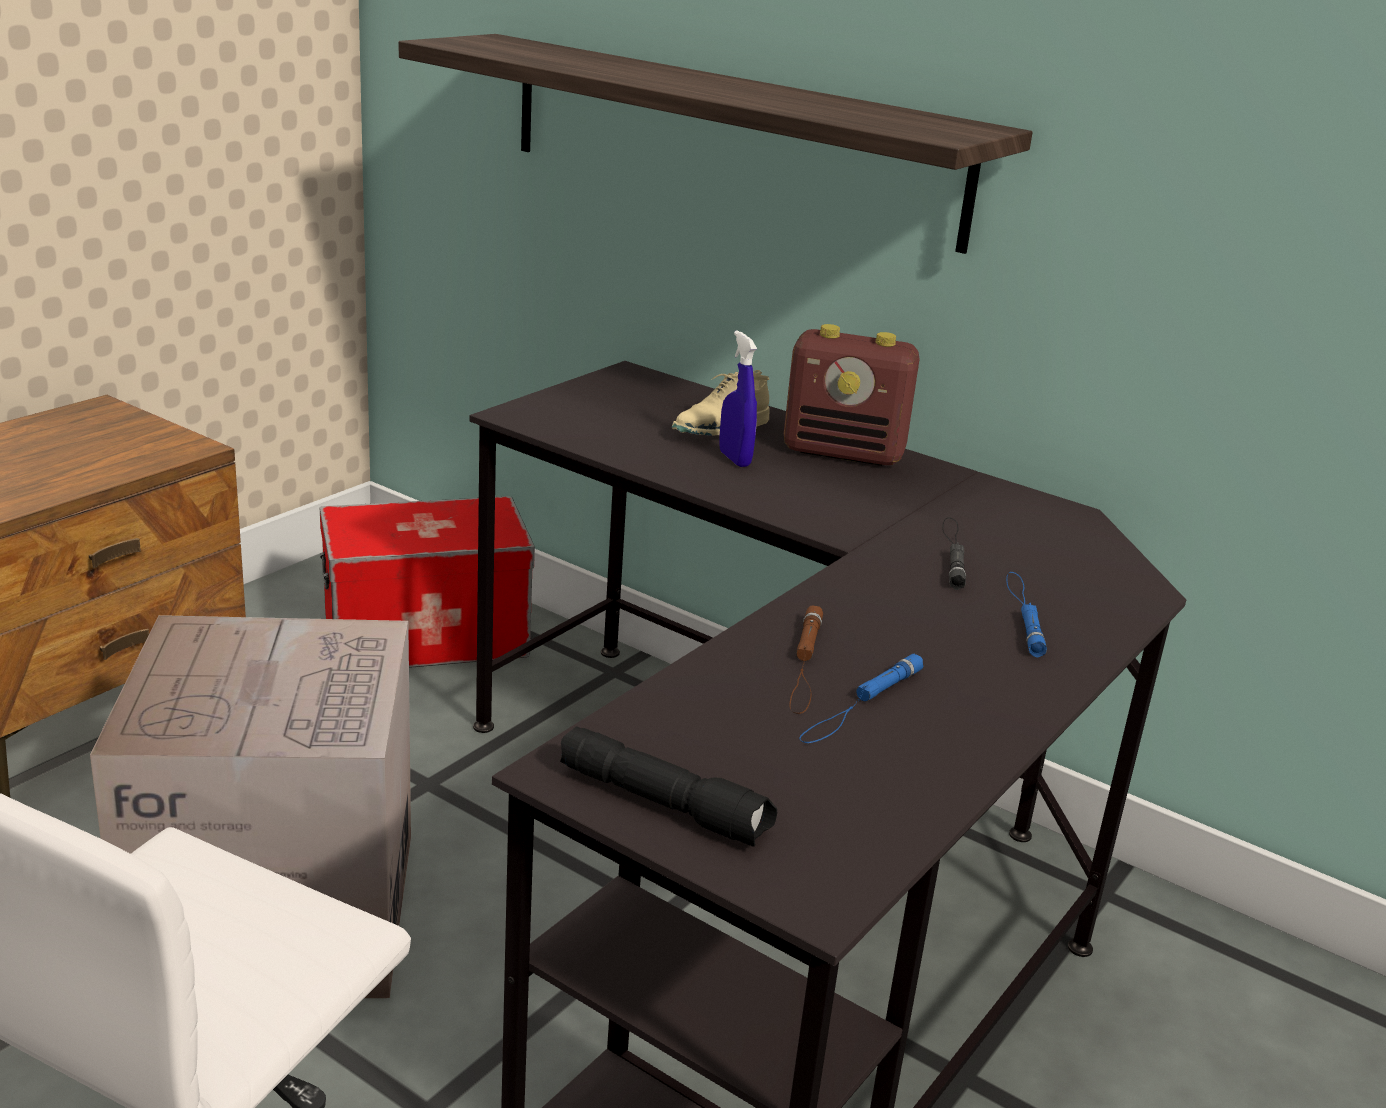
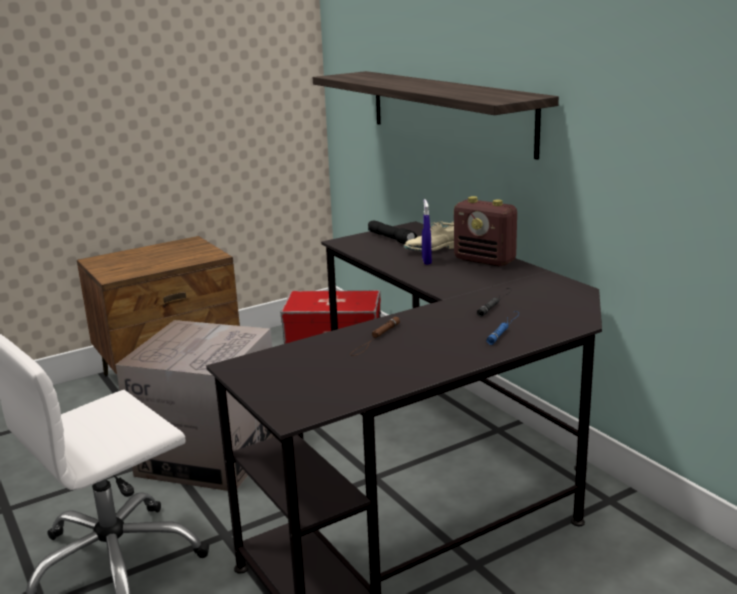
camera: 25 degrees right, 5 degrees down
black flashlight [560,726,777,847] -> black flashlight moved to [368,221,418,244]
blue flashlight [800,654,924,743] -> none

